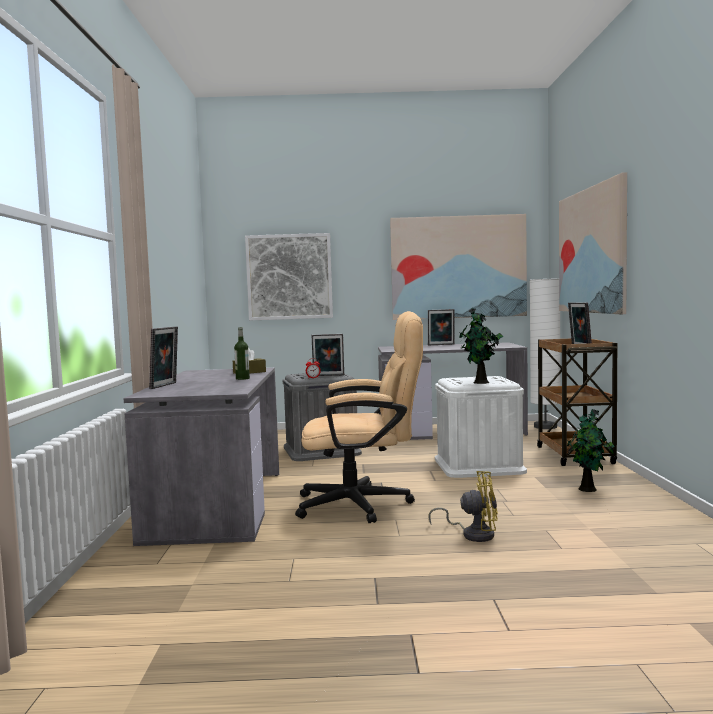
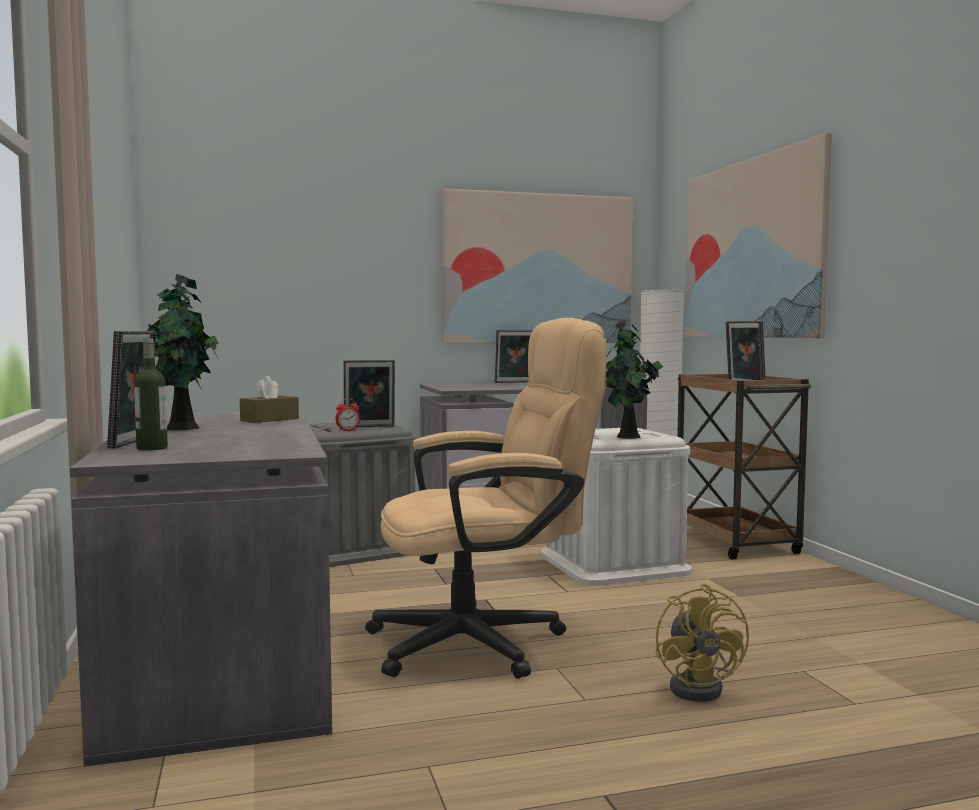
camera: 15 degrees left, 0 degrees up
bottle [234,327,250,380] -> bottle moved to [134,338,168,451]
picture [245,233,333,321] -> none
yellow fan [428,471,498,542] -> yellow fan turned 90 degrees clockwise [656,584,749,702]
potted plant [567,409,615,492] -> potted plant moved to [147,273,219,430]

